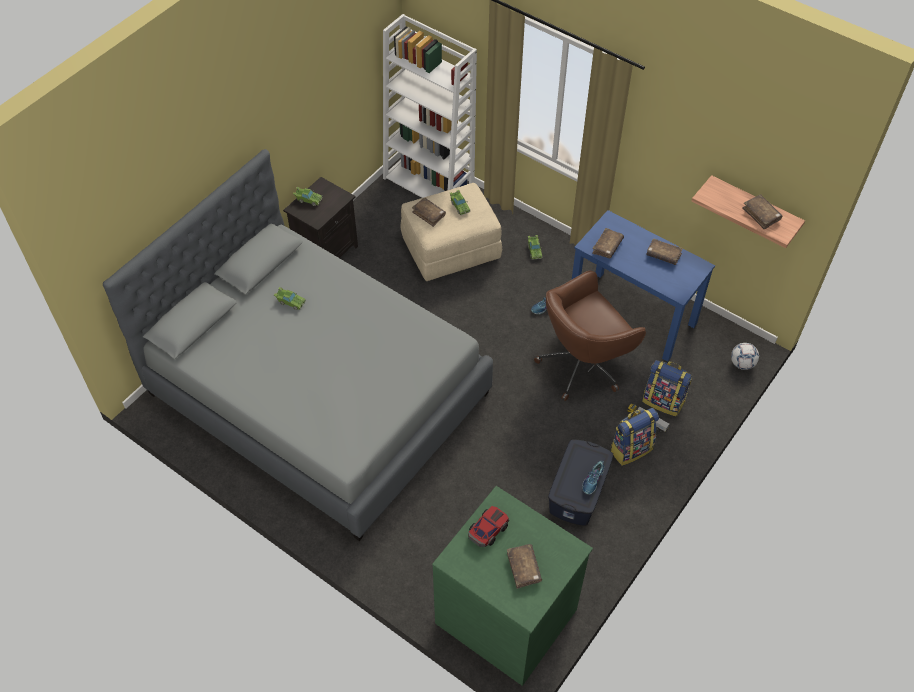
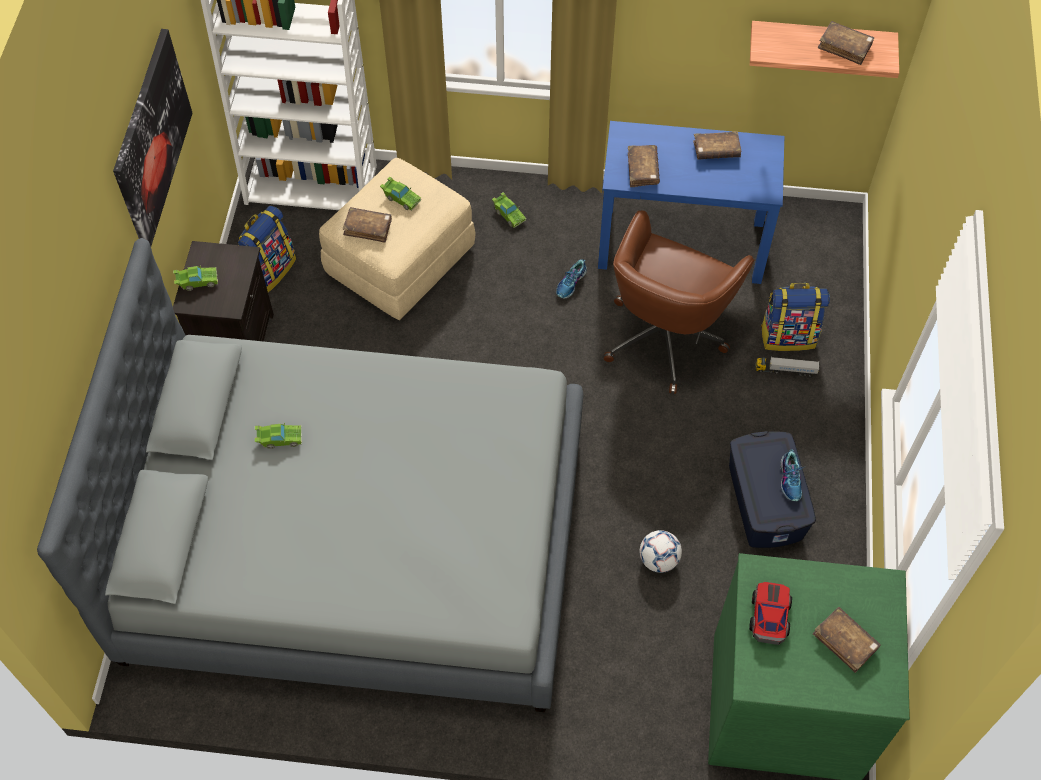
camera: 30 degrees left, 5 degrees up
backpack [610,408,659,466] -> backpack moved to [238,206,296,292]
football [731,343,759,370] -> football moved to [640,530,682,573]
none -> picture [113,29,192,246]

